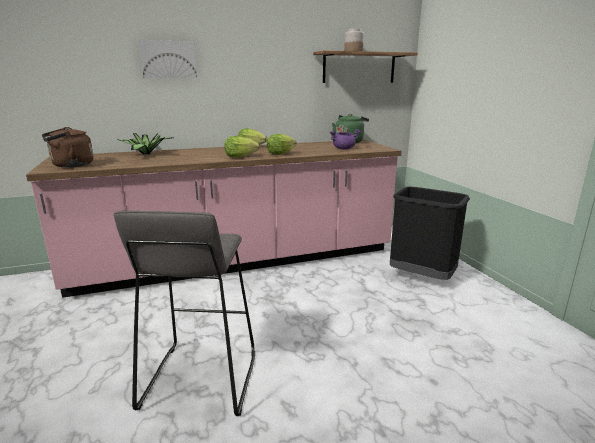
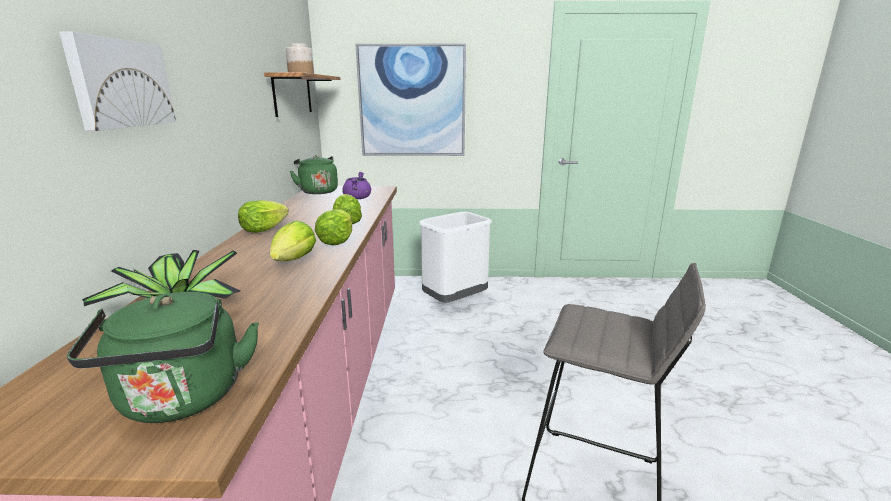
camera: 70 degrees left, 0 degrees up
brown kettle [42,127,94,168] -> green kettle [67,292,259,423]
black trash can [390,187,470,280] -> white trash can [419,212,492,303]
none -> lettuce [270,220,316,261]
none -> picture [355,44,466,156]

